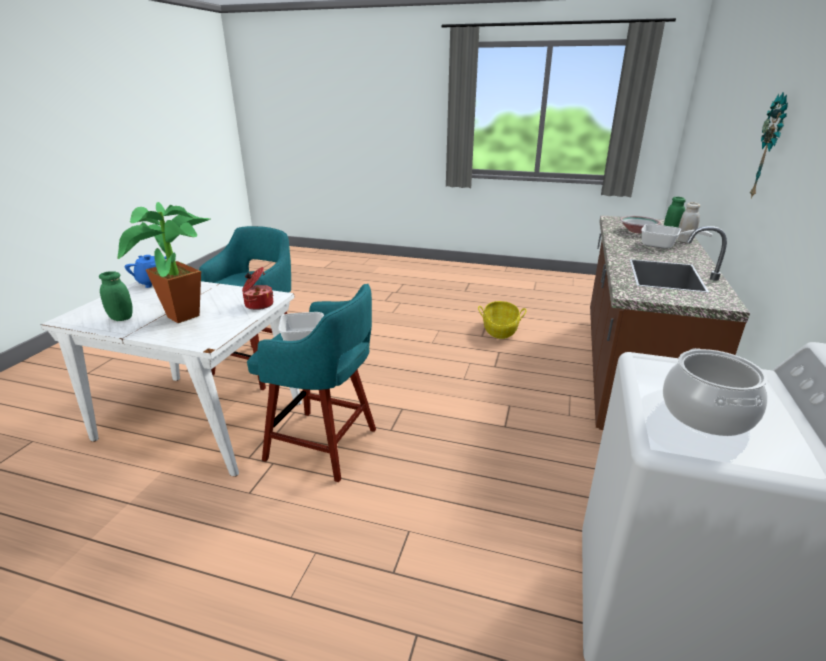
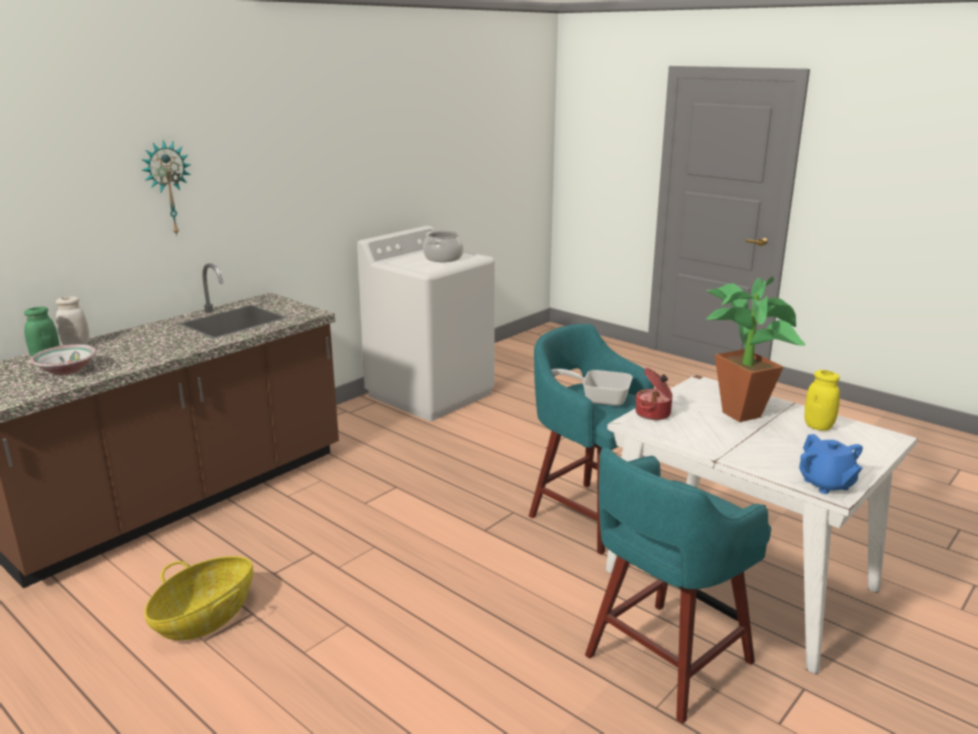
camera: 155 degrees left, 5 degrees down
green jar [99,271,133,321] -> yellow jar [804,370,840,431]
frying pan [641,224,712,249] -> none

